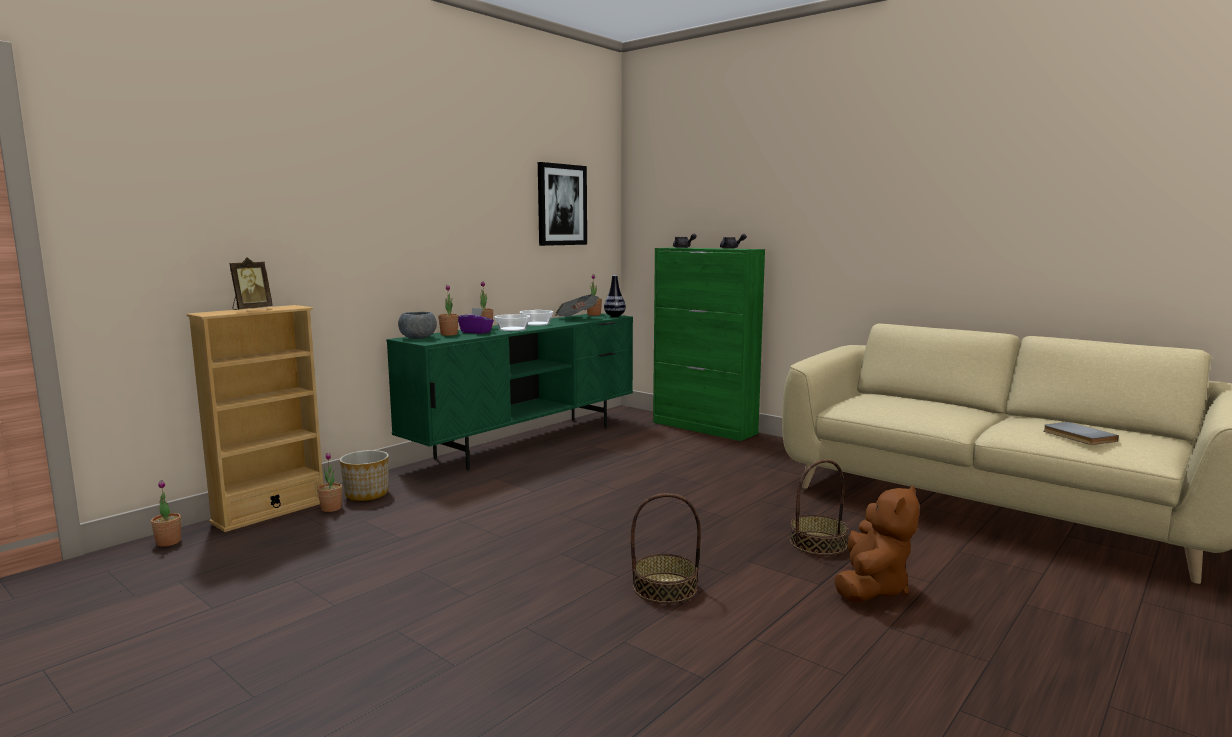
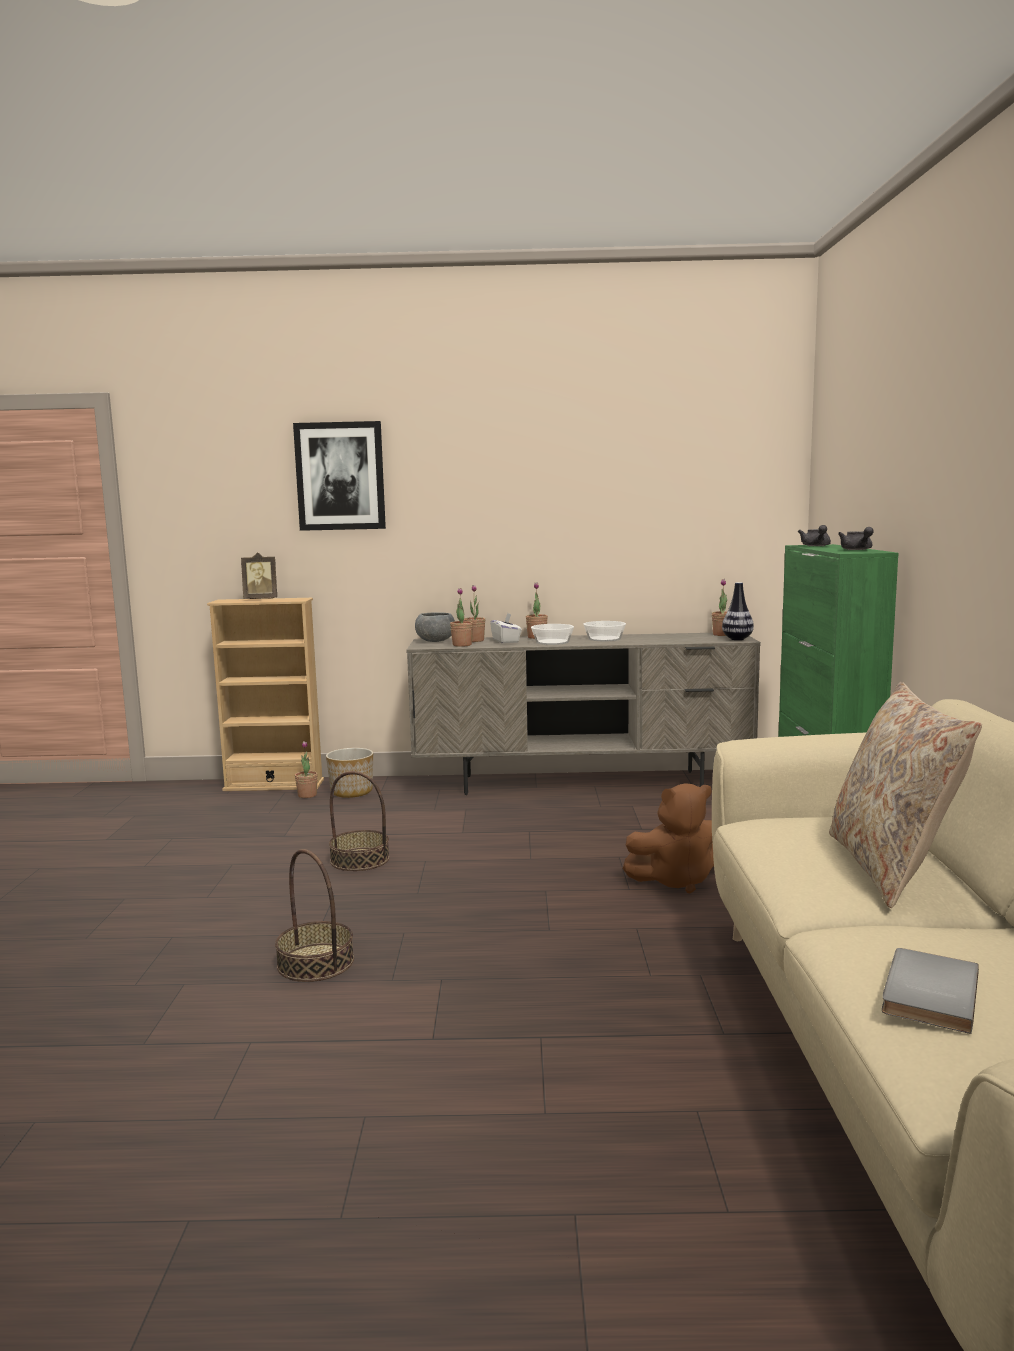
camera: 50 degrees right, 0 degrees up
potted plant [151,480,181,547] -> potted plant moved to [450,588,473,647]
green tv stand [386,313,633,470] -> beige tv stand [406,633,761,795]
purple tissue box [458,308,494,334] -> white tissue box [490,613,522,644]
picture [538,162,587,246] -> picture moved to [293,421,386,531]
newspaper [555,294,599,317] -> none
basket [790,459,849,556] -> basket moved to [329,771,390,871]
brown plush toy [834,485,920,603] -> brown plush toy moved to [622,783,714,894]
none -> beige pillow [829,682,982,908]

